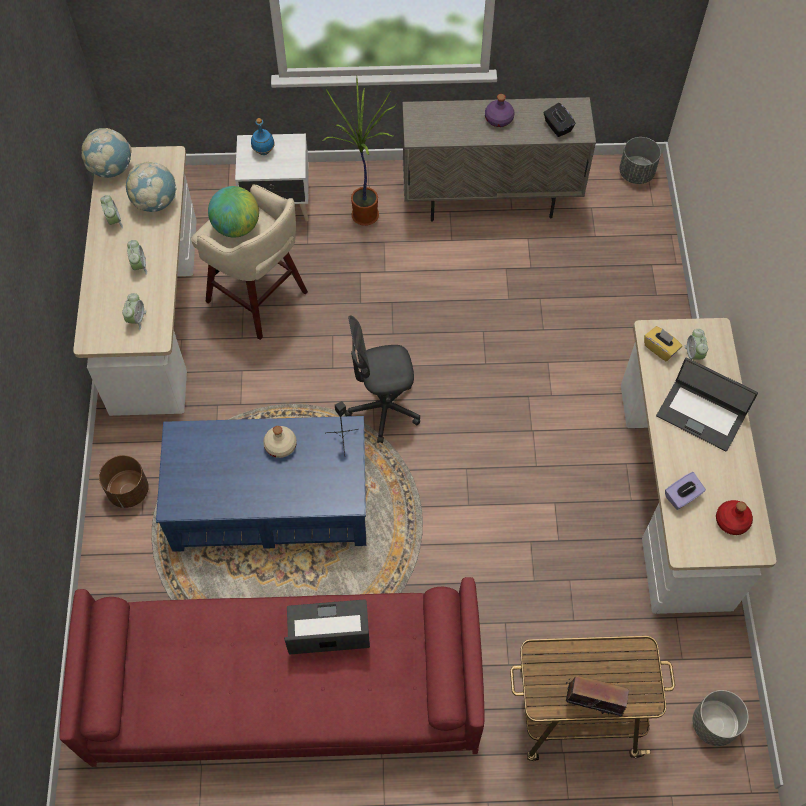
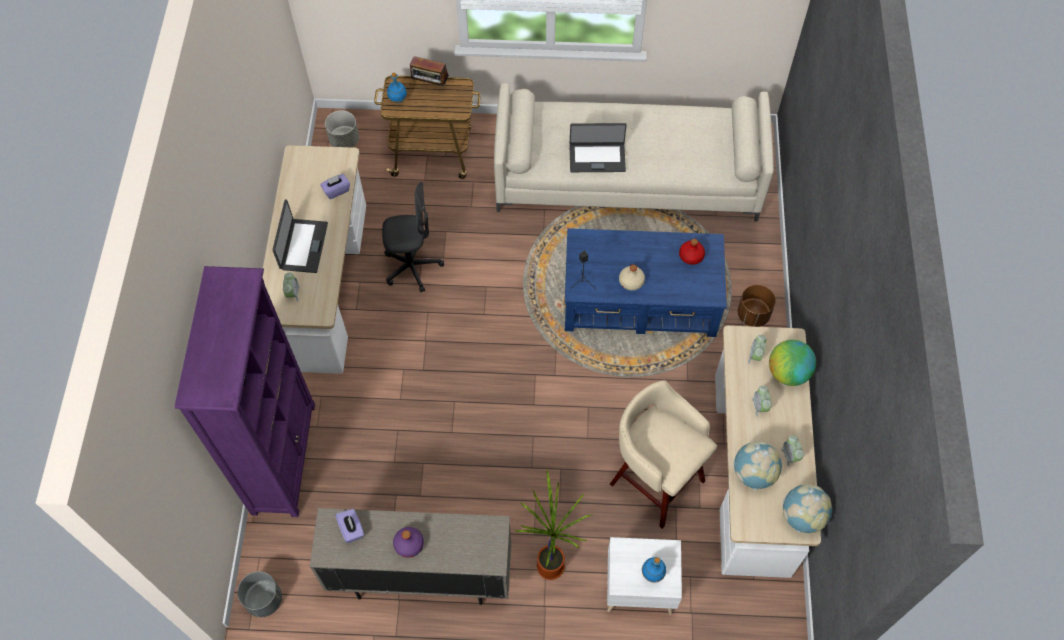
camera: 175 degrees left, 0 degrees up
red sofa [59,577,485,767] -> beige sofa [494,83,774,221]
globe [208,186,259,238] -> globe moved to [769,340,816,386]
grey office chair [345,316,420,443] -> grey office chair moved to [382,182,444,292]
black tissue box [544,103,575,137] -> purple tissue box [335,509,364,543]
yellow tissue box [644,326,682,361] -> none
laptop [656,358,758,452] -> laptop turned 60 degrees clockwise [273,199,328,273]
red bottle [716,500,753,535] -> red bottle moved to [679,239,705,265]
none -> purple bookcase [175,266,315,517]
none -> blue bottle [387,73,407,103]

